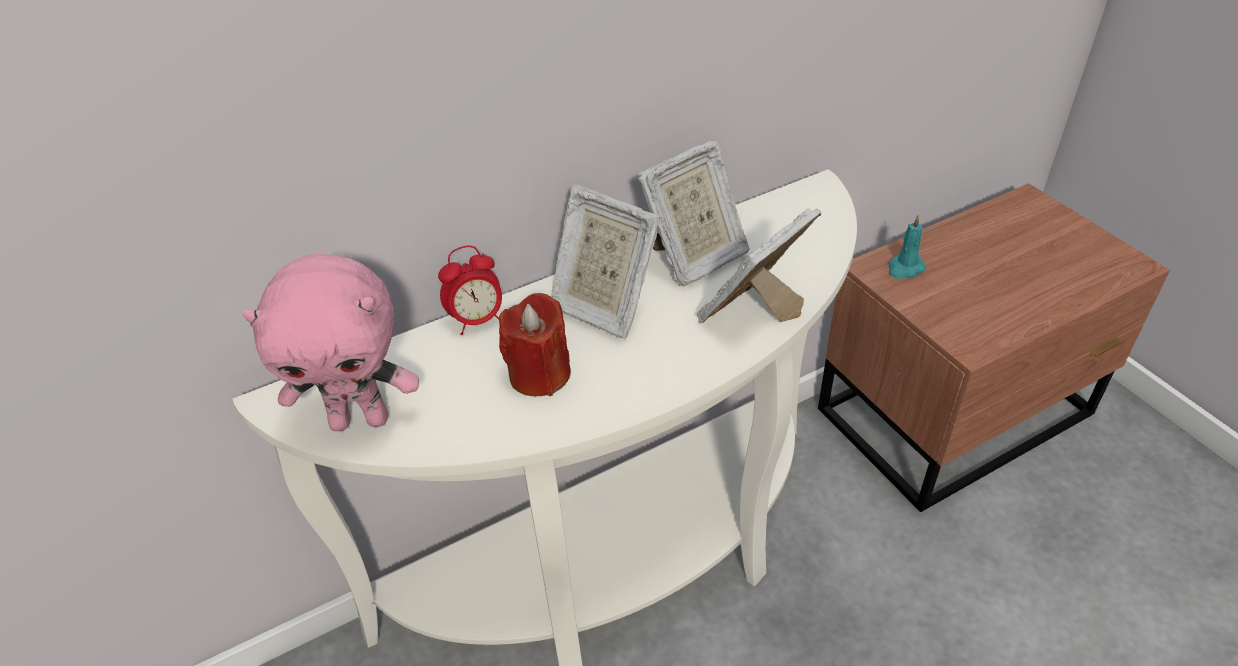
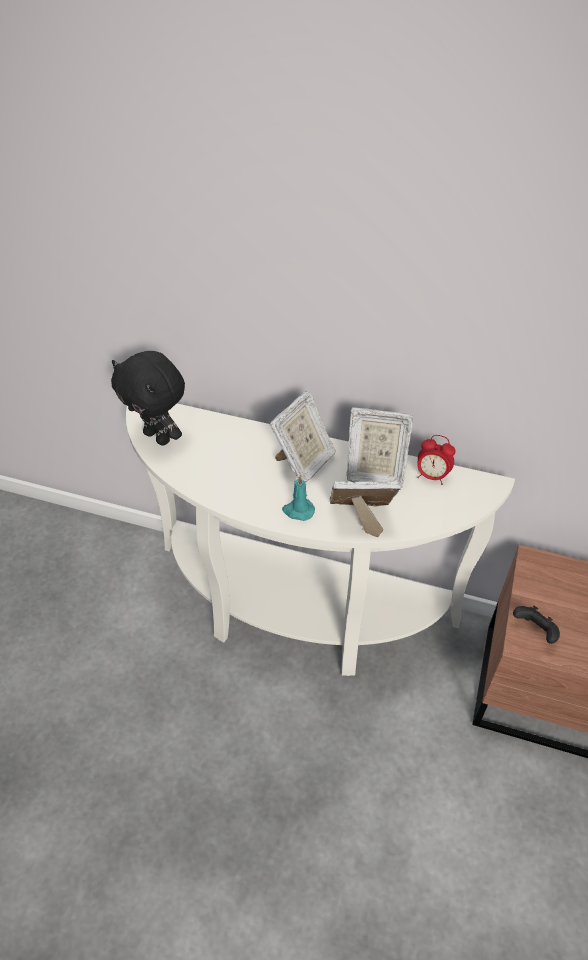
camera: 45 degrees right, 5 degrees up
pink plush toy [242,254,419,431] -> black plush toy [111,351,185,446]
alarm clock [438,245,502,335] -> alarm clock moved to [417,435,456,485]
red candle [499,293,571,396] -> none
picture frame [551,184,660,339] -> picture frame turned 135 degrees counterclockwise [269,391,336,483]
turquoise candle [888,215,926,279] -> turquoise candle moved to [282,476,315,521]
none -> black game controller [513,606,560,644]

